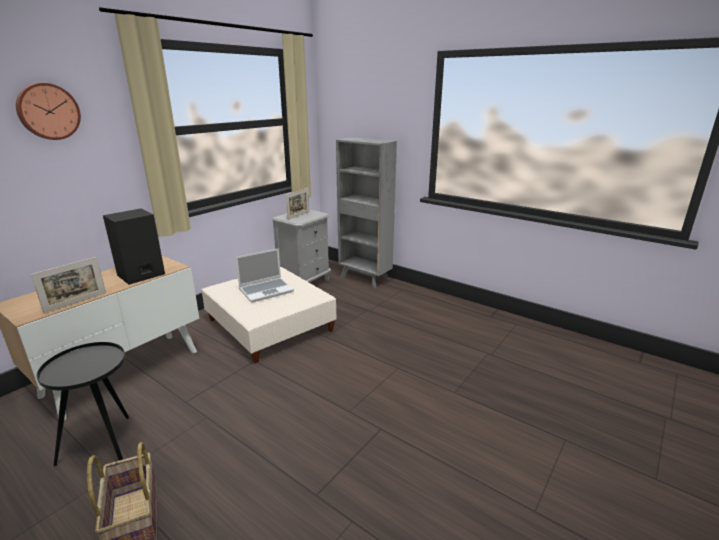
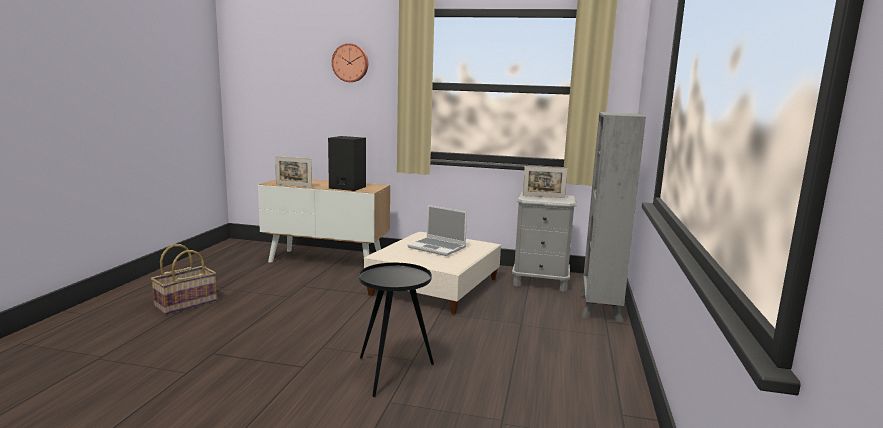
camera: 65 degrees right, 10 degrees down
black side table [37,342,129,466] -> black side table moved to [359,263,434,397]

